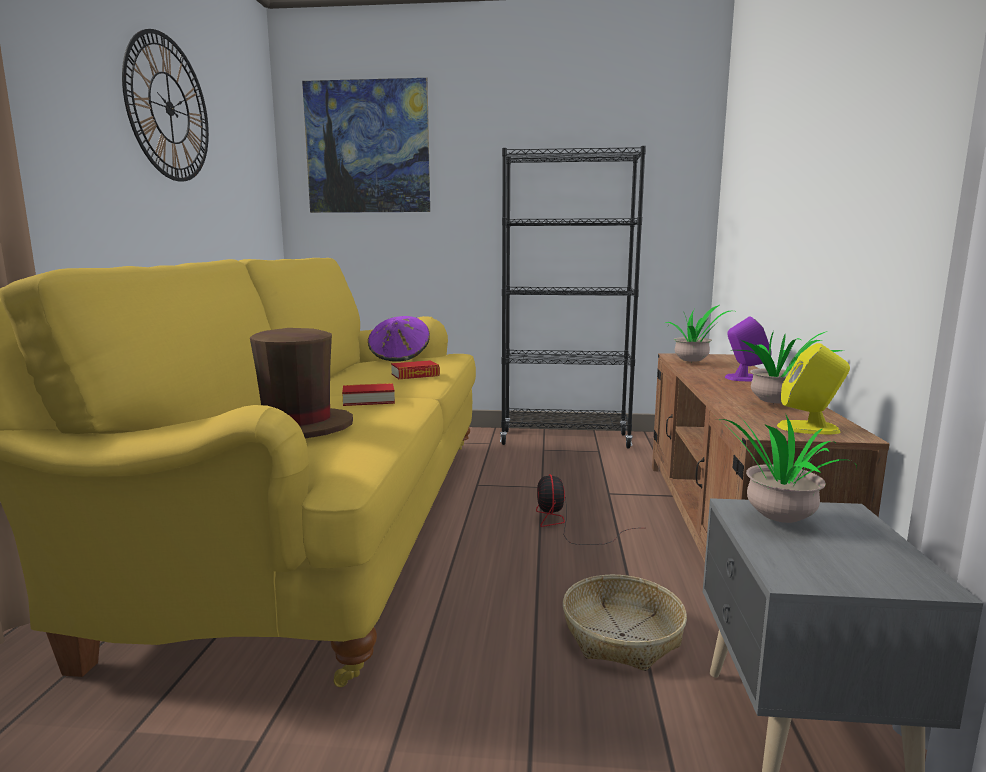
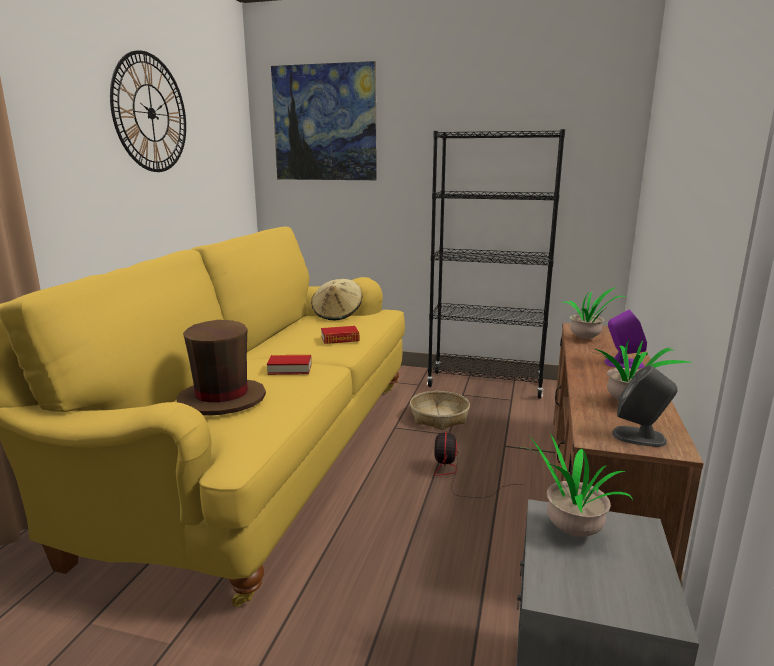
camera: 10 degrees right, 5 degrees up
purple hat [368,316,430,362] -> beige hat [311,279,362,320]
basket [563,575,687,671] -> basket moved to [410,391,470,430]
yellow speaker [777,343,850,434] -> grey speaker [612,365,678,447]

